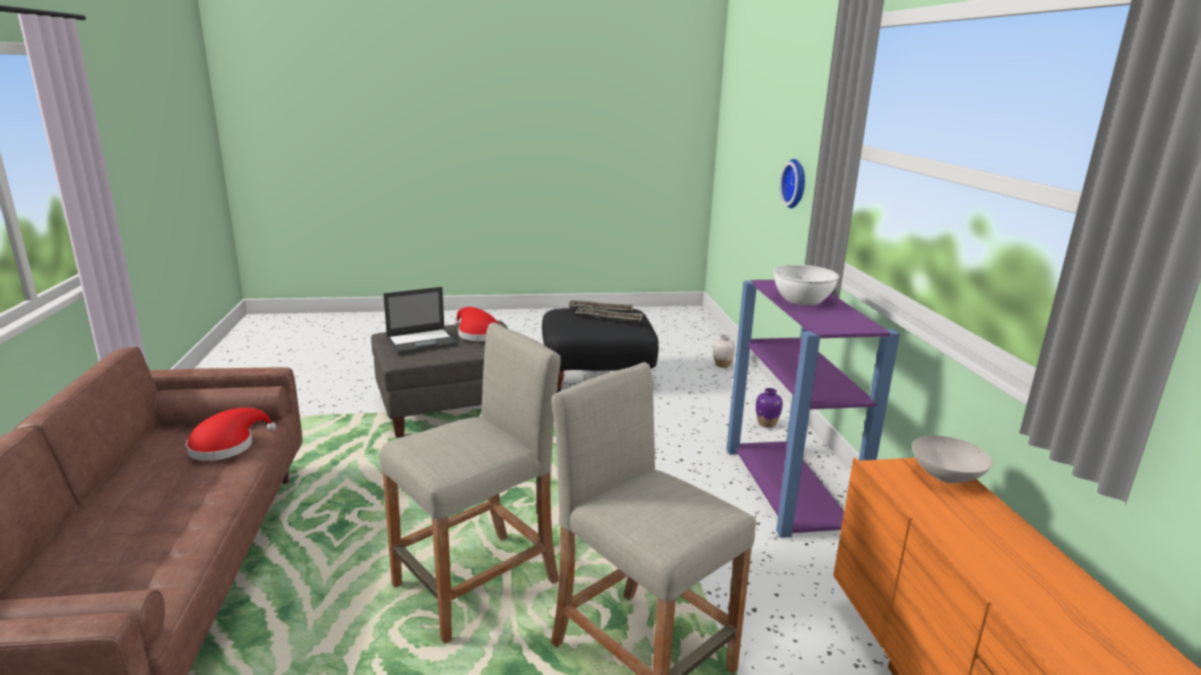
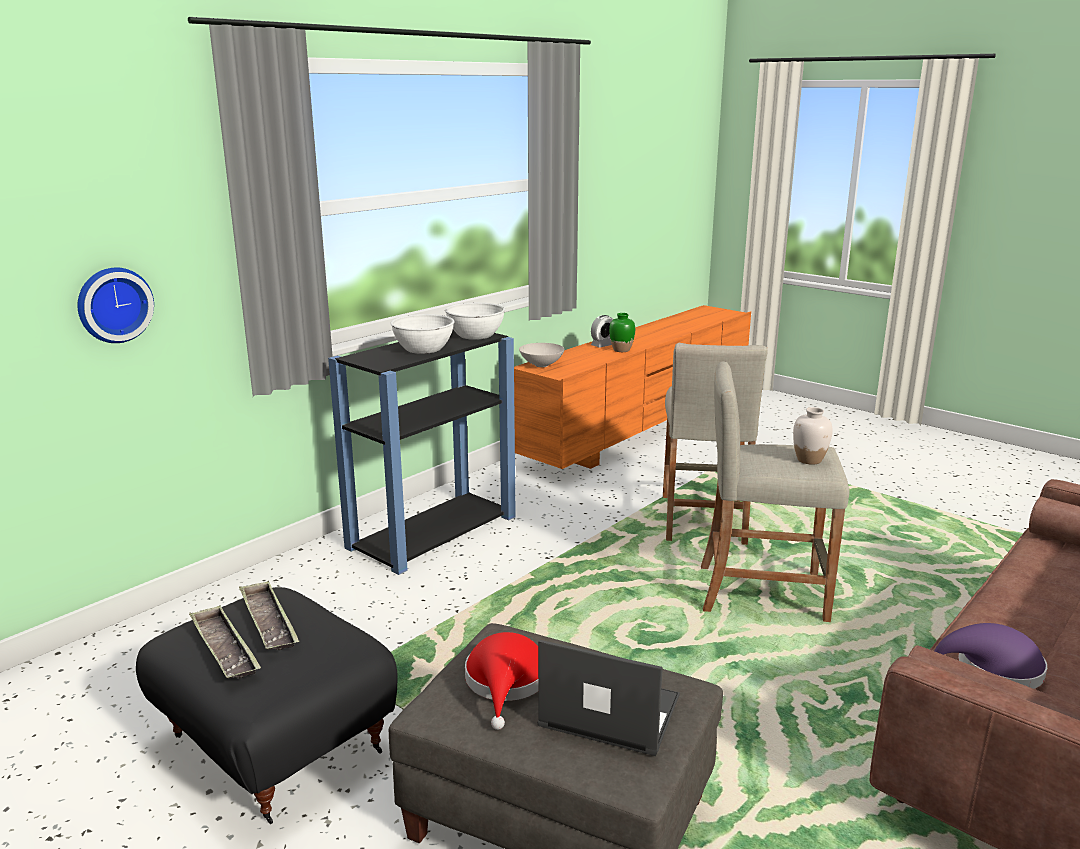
camera: 130 degrees left, 0 degrees up
red hat [186,408,276,461] -> purple hat [934,623,1047,689]
white vase [713,334,735,368] -> white vase moved to [793,407,833,465]
purple bookcase [726,280,900,538] -> black bookcase [328,330,516,575]
purple vase [756,388,783,428] -> none
none -> white bowl [445,302,505,340]
none -> alarm clock [591,315,614,348]
none -> green vase [609,313,635,352]

